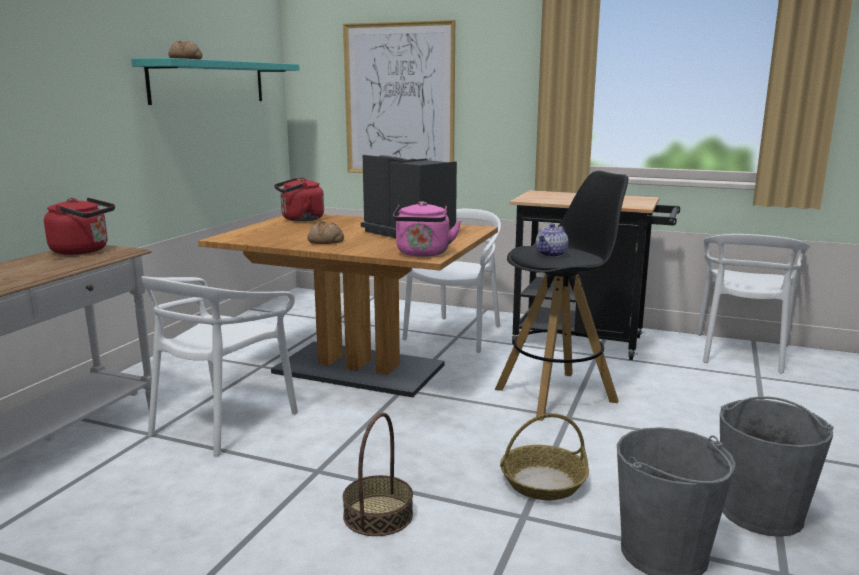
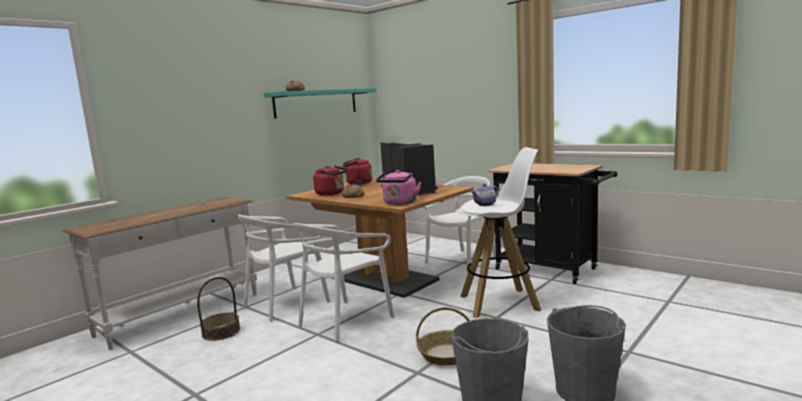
camera: 20 degrees right, 5 degrees down
red kettle [44,198,115,255] -> red kettle moved to [313,166,348,196]
basket [342,413,413,536] -> basket moved to [197,277,240,341]
picture [343,20,455,173] -> none
black stool [495,171,628,421] -> white stool [459,147,542,318]
white chair [697,234,810,373] -> white chair moved to [294,223,395,342]

